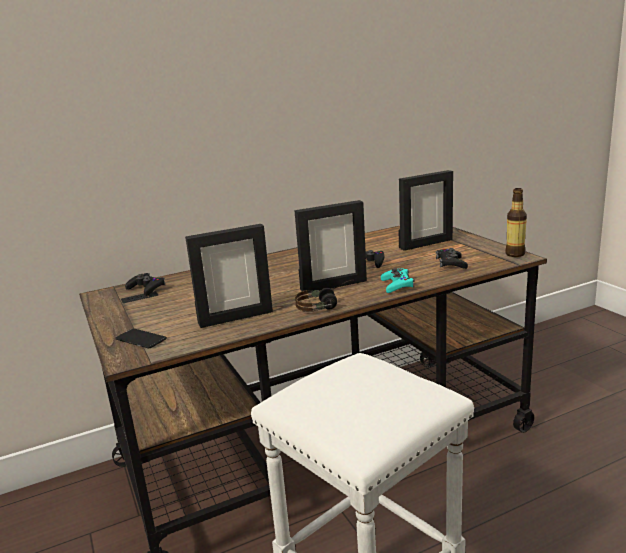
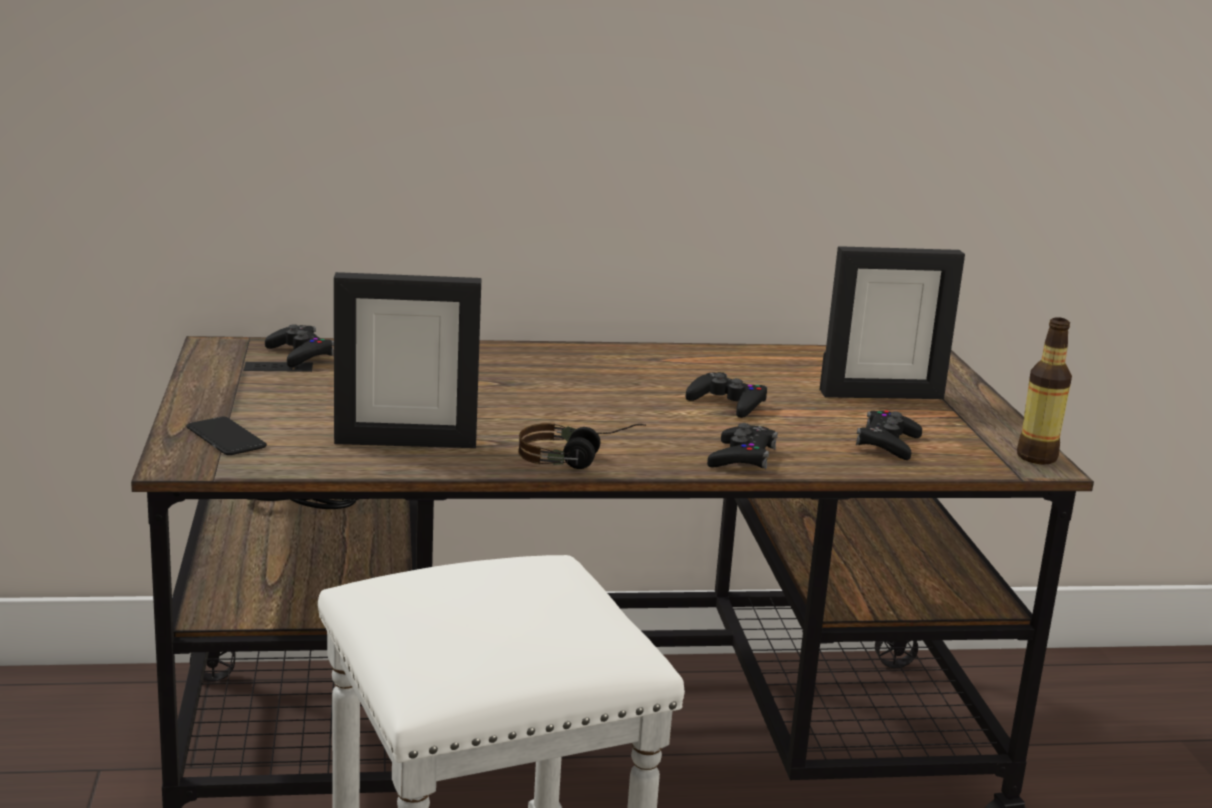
camera: 15 degrees right, 0 degrees up
picture frame [294,200,367,292] -> none
turquoise game controller [381,268,415,293] -> black game controller [707,423,778,469]

